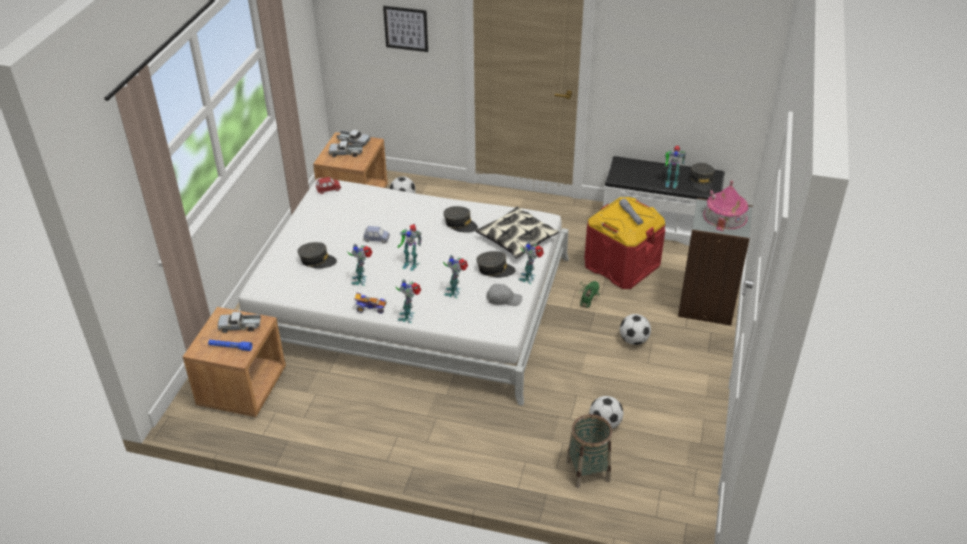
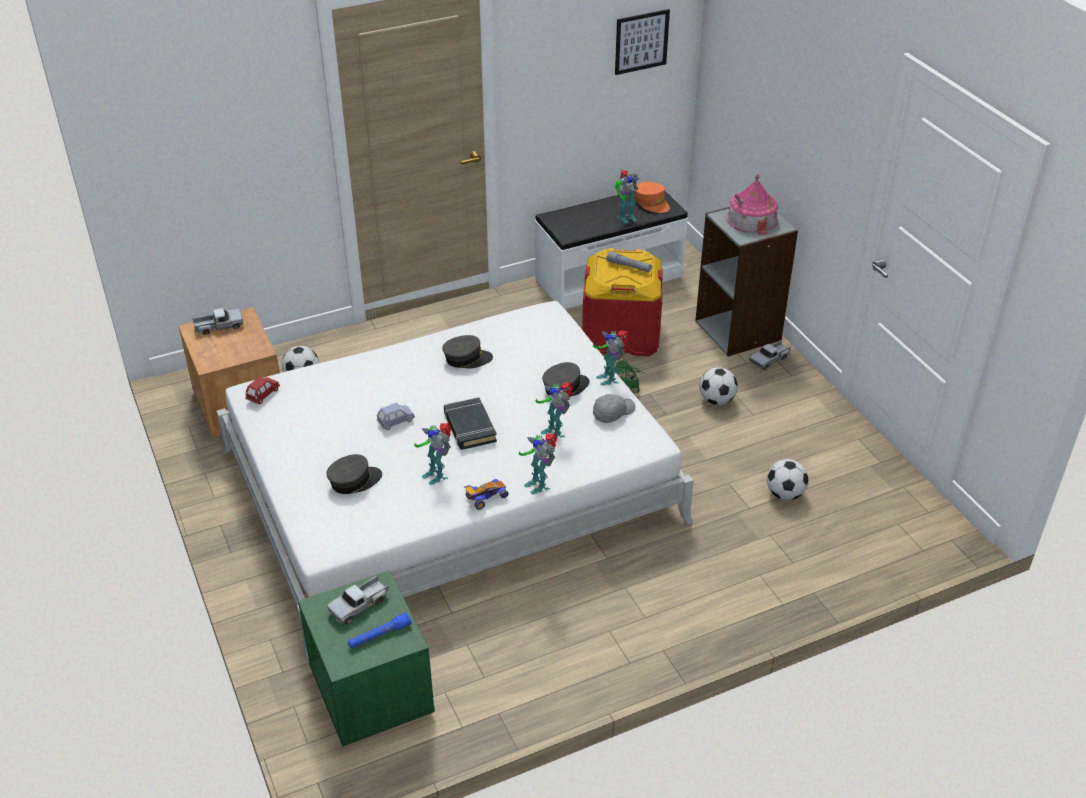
camera: 40 degrees left, 0 degrees up
brown nightstand [183,307,286,417] -> green nightstand [298,570,435,746]
toy truck [329,141,363,157] -> toy truck moved to [749,340,791,371]
picture [383,6,428,52] -> picture moved to [615,9,670,75]
toy robot [398,224,422,271] -> black book [444,397,497,450]
pillow [476,206,559,259] -> none
basket [566,414,612,488] -> none
grey cap [690,163,715,192] -> orange cap [635,182,670,213]

